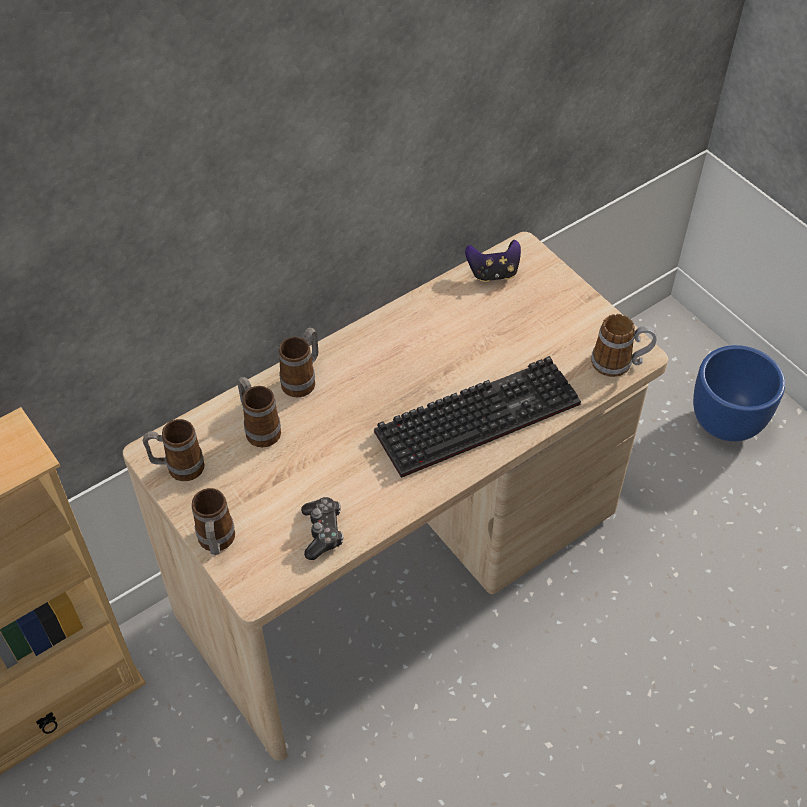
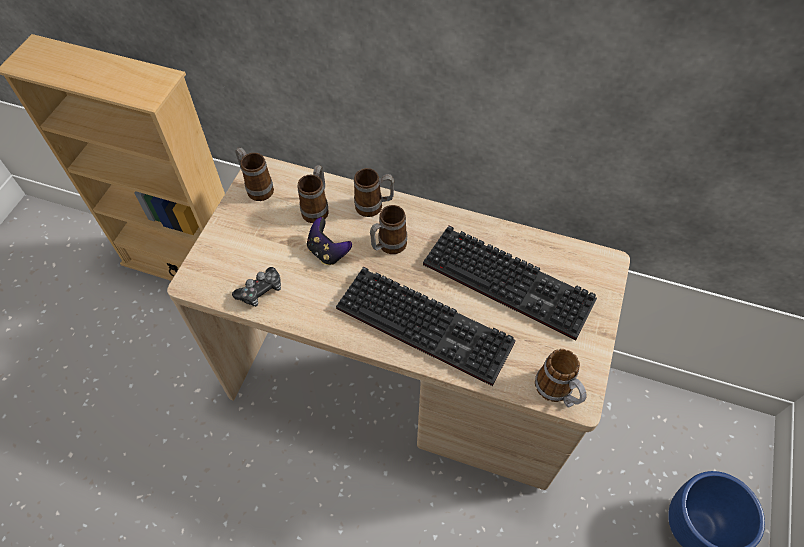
camera: 55 degrees right, 5 degrees up
mug [191,488,235,555] -> mug moved to [370,205,407,254]
game controller [465,240,521,282] -> game controller moved to [307,217,352,265]
none -> keyboard [423,226,597,340]

